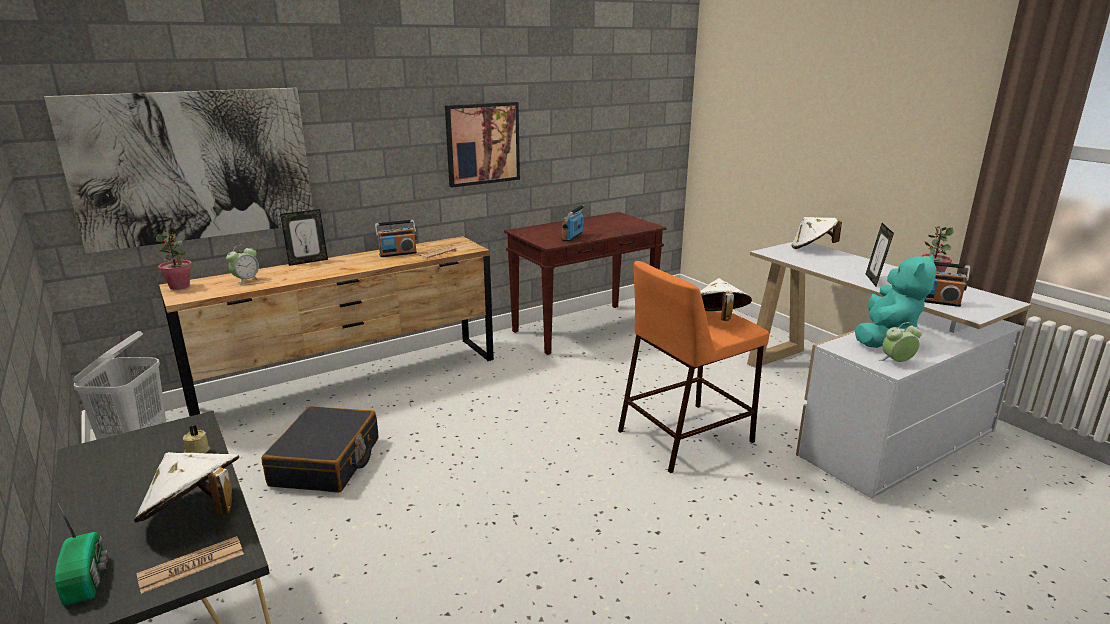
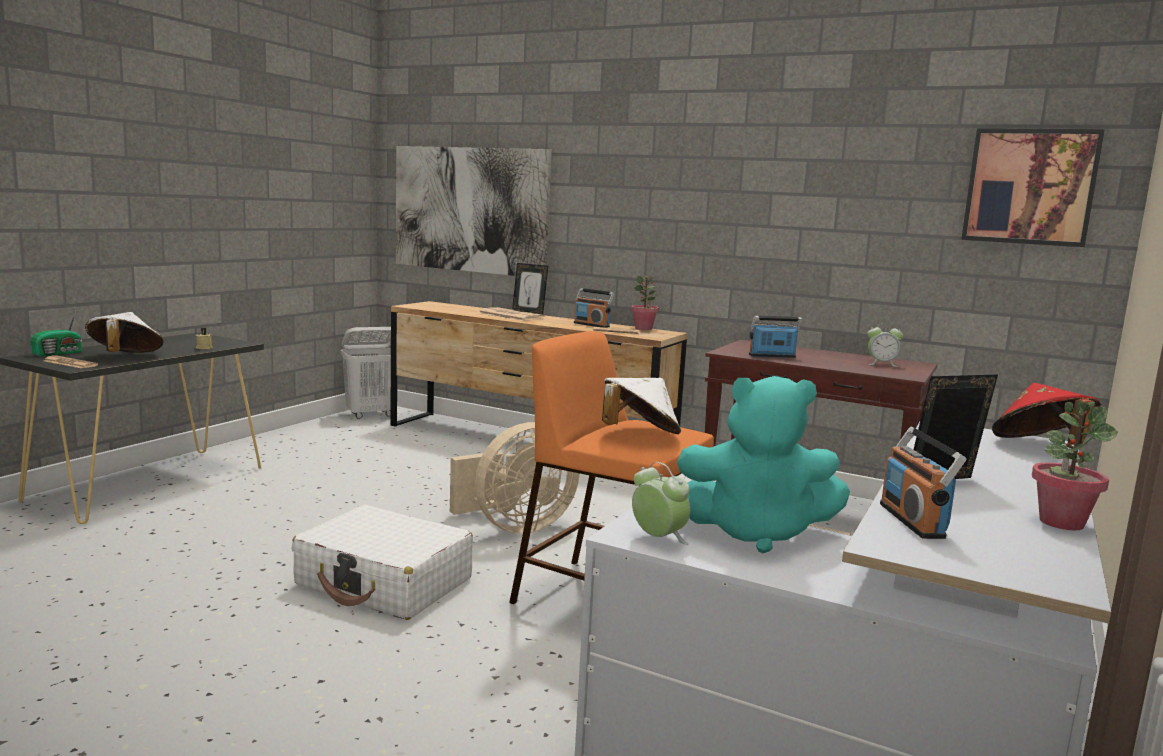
camera: 60 degrees right, 10 degrees down
potted plant [156,232,192,290] -> potted plant moved to [631,276,659,330]
alarm clock [226,245,261,286] -> alarm clock moved to [868,322,903,367]
black suitcase [262,406,378,493] -> none
picture [445,102,520,188] -> picture moved to [961,128,1105,247]
white hat [791,217,842,249] -> red hat [992,383,1101,445]
none -> white suitcase [292,505,473,620]
none -> beige fan [450,422,580,534]
none -> newspaper [479,307,544,321]

